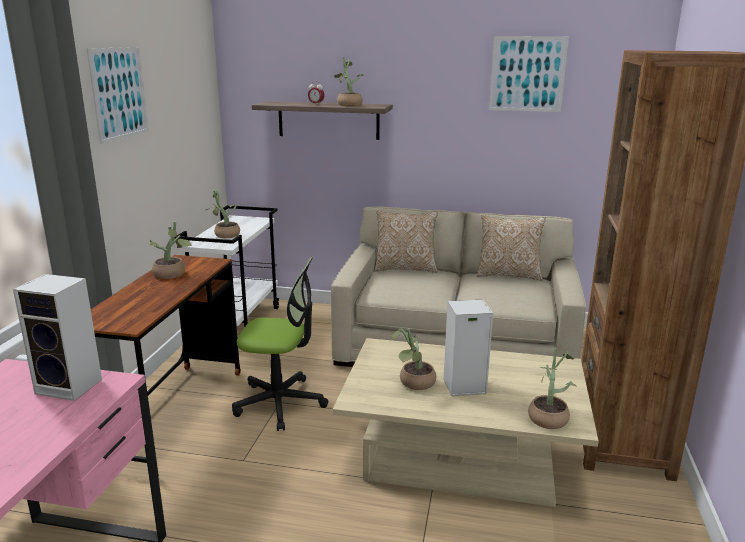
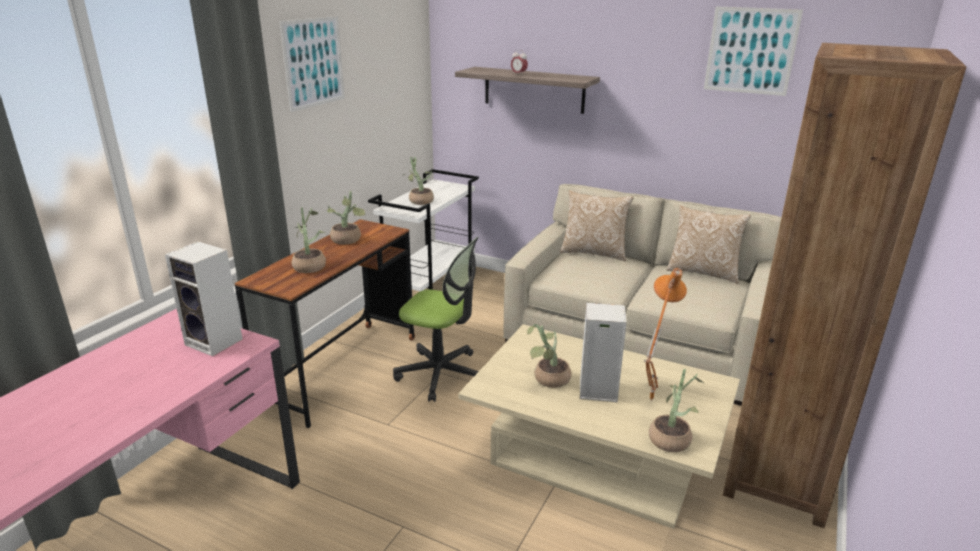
camera: 15 degrees right, 5 degrees up
potted plant [334,57,364,107] -> potted plant moved to [292,207,326,273]
none -> orange table lamp [644,268,687,402]

